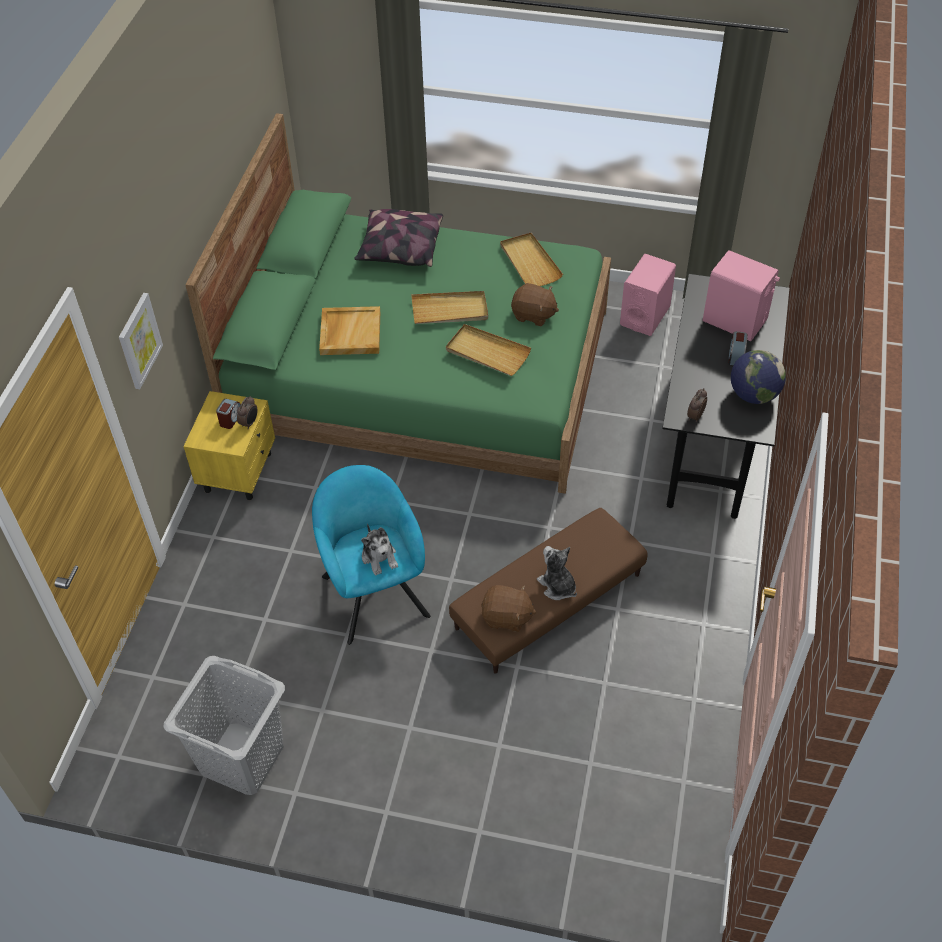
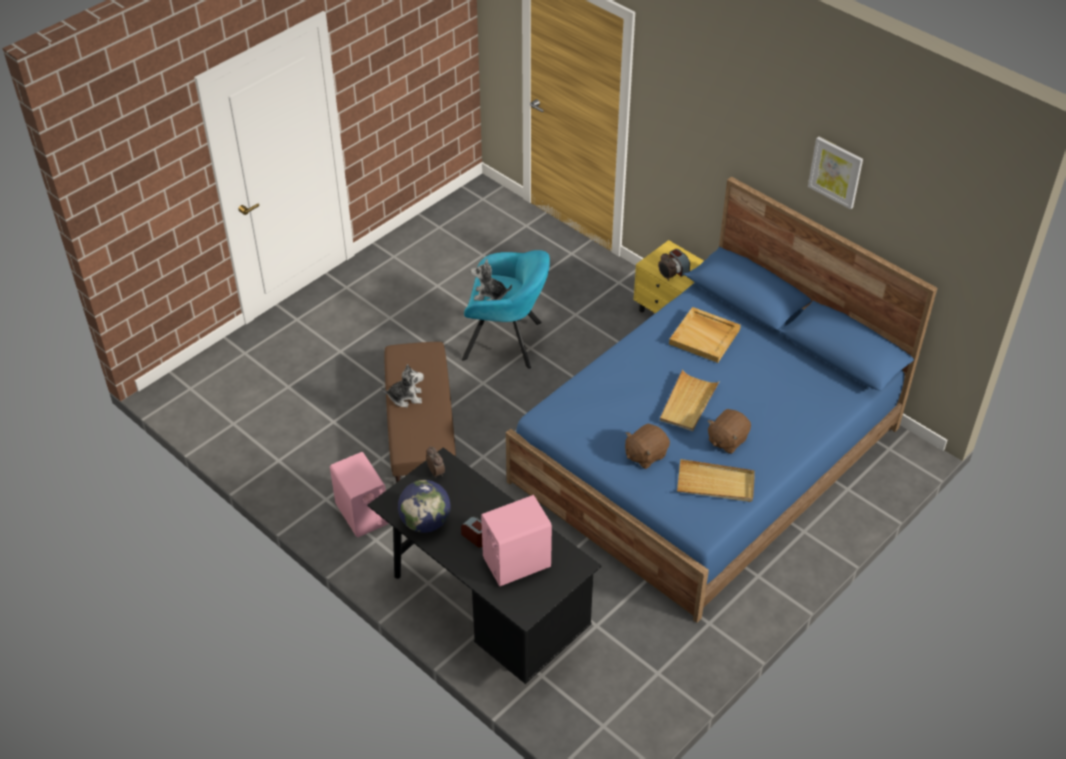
camera: 120 degrees right, 5 degrees down
picture [119,293,163,389] -> picture moved to [808,137,863,209]
grey laundry basket [163,656,285,795] -> none
green bed [185,113,611,494] -> blue bed [506,177,937,623]
pillow [354,209,443,267] -> none
beige tray [446,324,531,376] -> none
brown plush toy [481,585,536,632] -> brown plush toy moved to [708,409,751,454]
pink speaker [620,254,676,336] -> pink speaker moved to [330,452,389,537]

